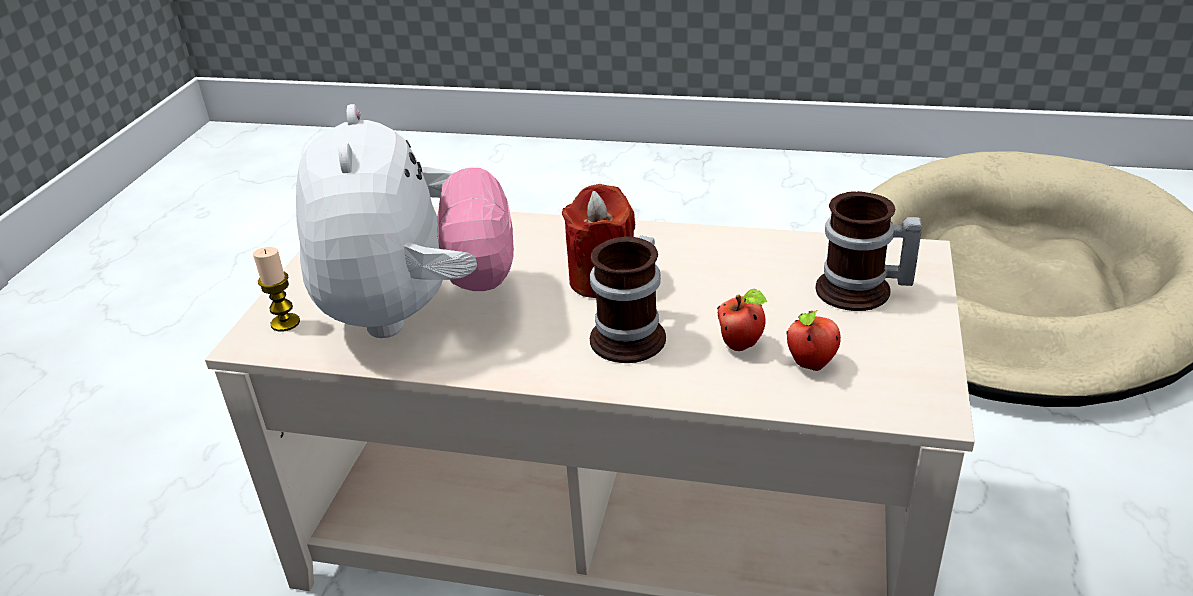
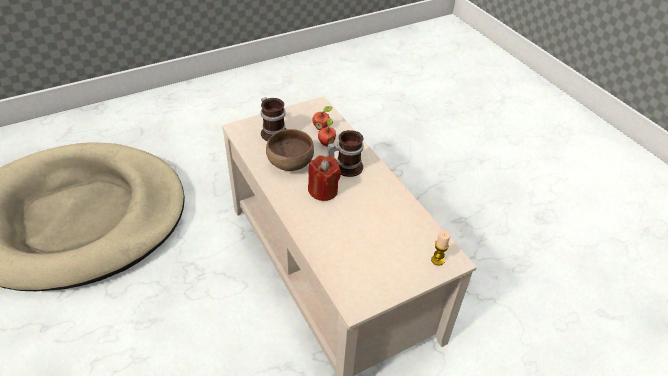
camera: 135 degrees left, 10 degrees up
plush toy [296,104,514,338] -> none
none -> brown bowl [266,129,314,171]

